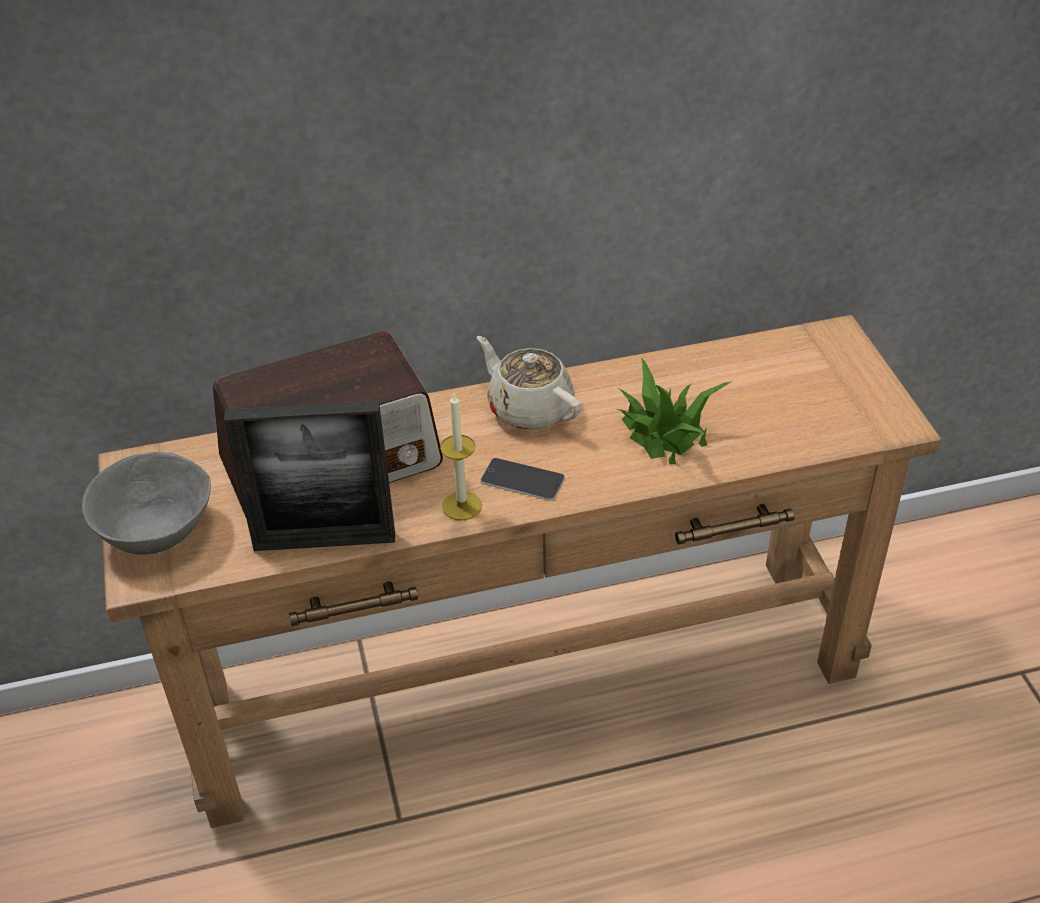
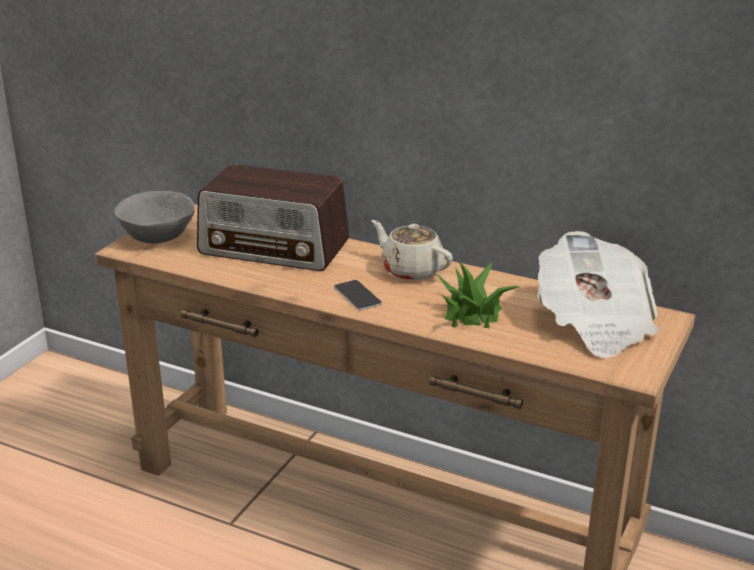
camera: 40 degrees right, 15 degrees down
picture frame [224,401,395,551] -> none
candle [440,394,482,520] -> none
beige teapot [477,336,581,430] -> beige teapot turned 45 degrees counterclockwise [371,220,453,280]
none -> newspaper [538,231,659,358]

